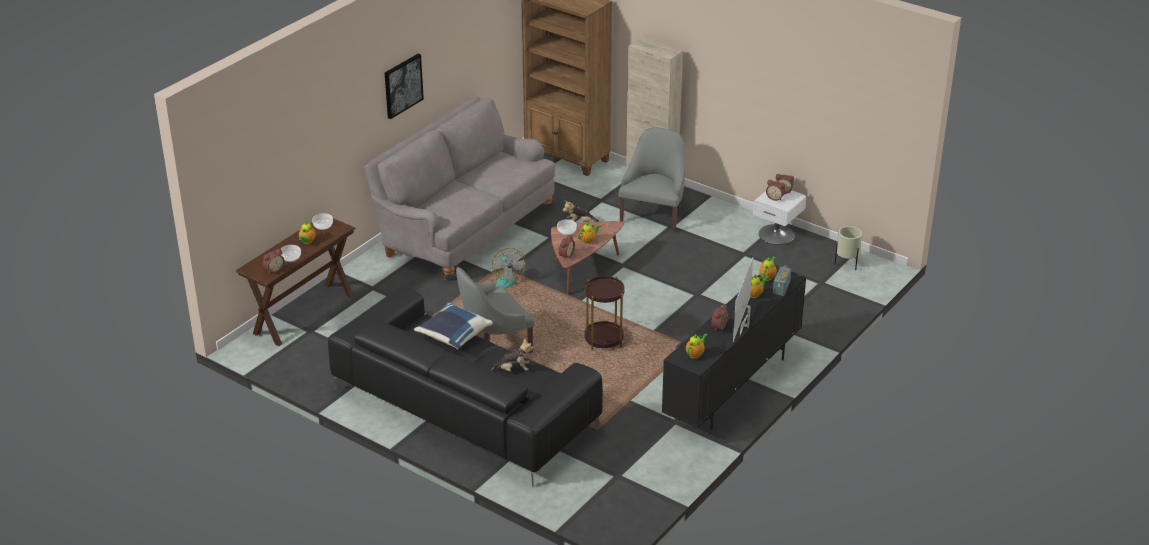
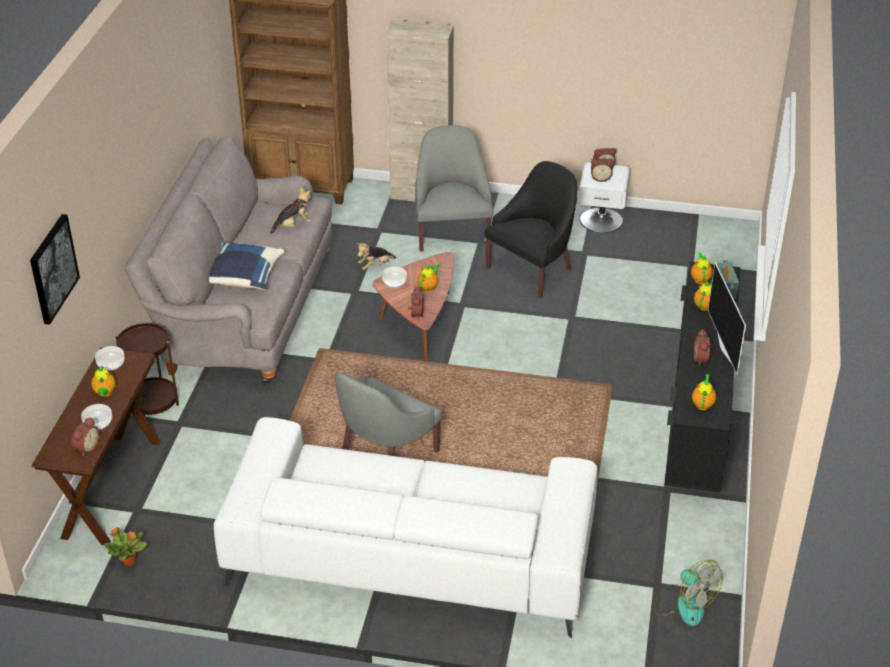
camera: 25 degrees left, 5 degrees up
black sofa [328,286,603,487] -> white sofa [214,417,598,638]
picture [385,54,424,119] -> picture moved to [30,214,80,325]
blue pillow [414,302,493,349] -> blue pillow moved to [209,242,285,290]
fan [486,248,526,289] -> fan moved to [654,560,723,626]
plush toy [491,338,534,372] -> plush toy moved to [270,187,311,234]
brown side table [584,276,625,350] -> brown side table moved to [116,322,179,416]
beige planter [835,226,862,270] -> none
none -> potted plant [104,527,147,566]
none -> black armchair [484,161,578,298]

